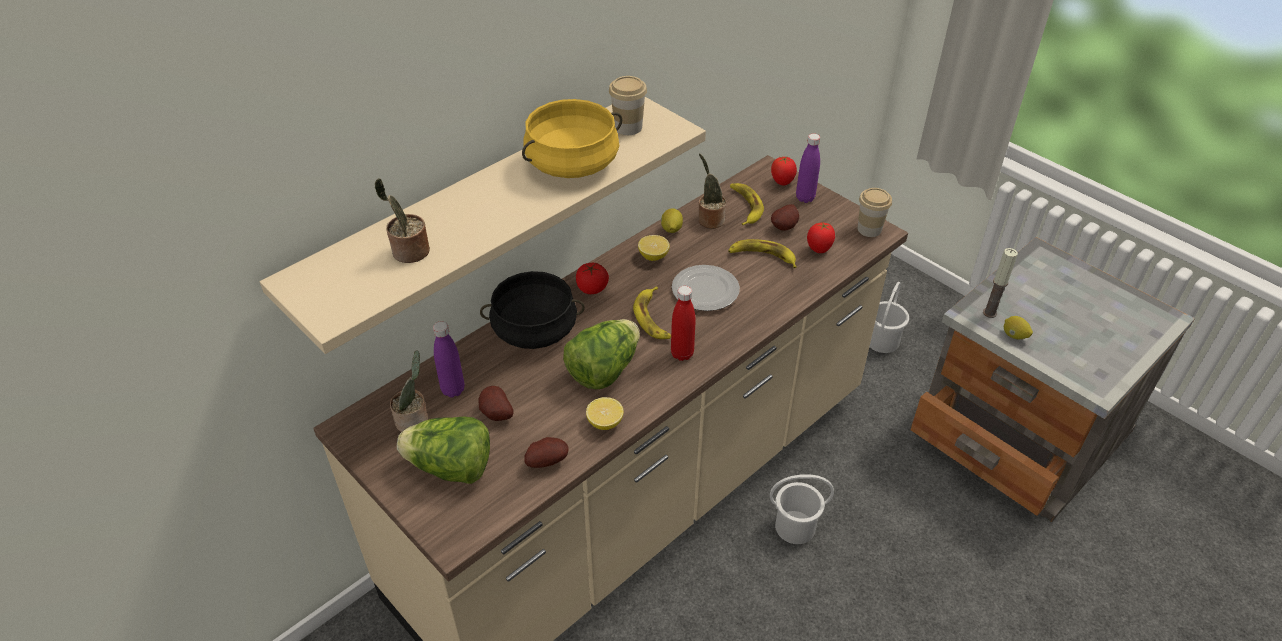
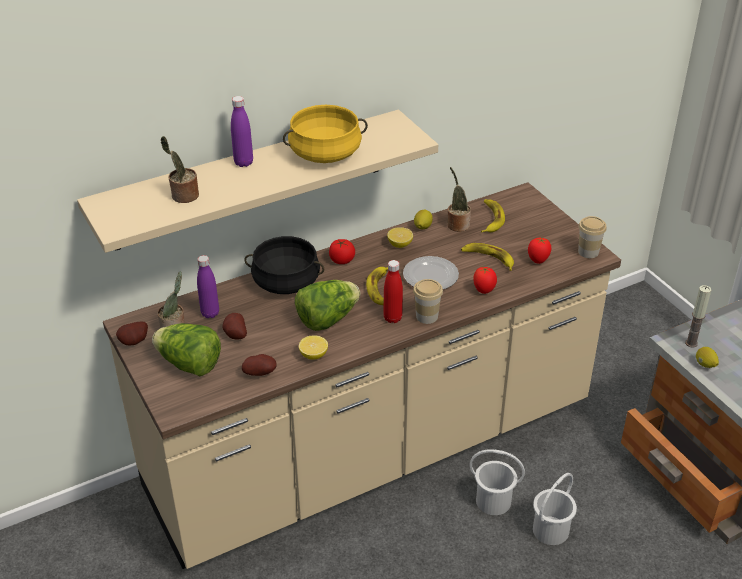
camera: 15 degrees right, 5 degrees down
cup [609,76,647,135] -> cup moved to [413,279,443,324]
tomato [771,157,797,185] -> tomato moved to [473,267,497,294]
potato [771,204,799,230] -> potato moved to [116,321,148,345]
purple bottle [796,133,820,203] -> purple bottle moved to [231,96,253,167]
white bucket [869,282,909,353] -> white bucket moved to [533,473,577,545]

